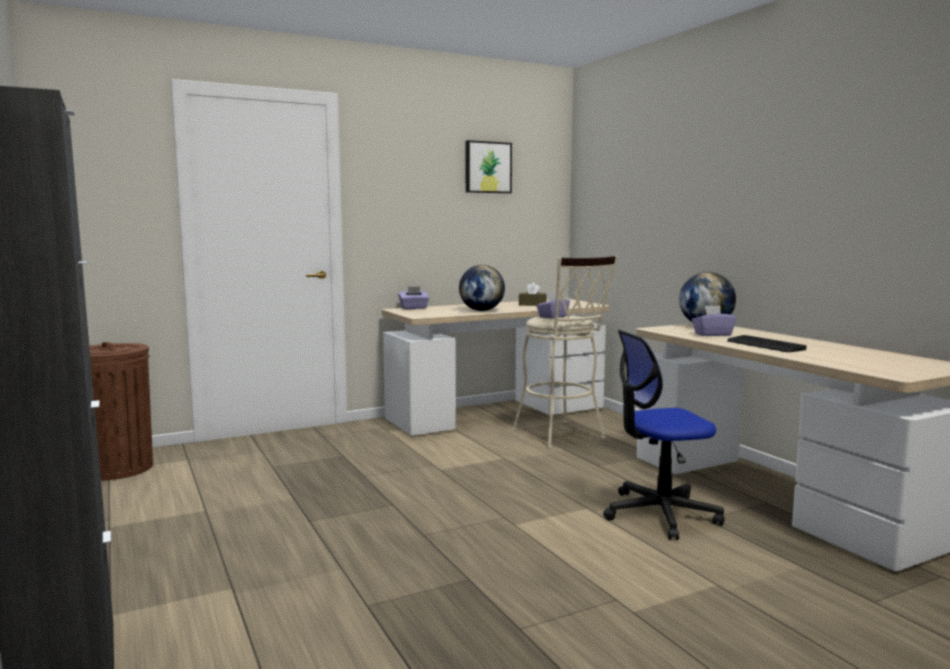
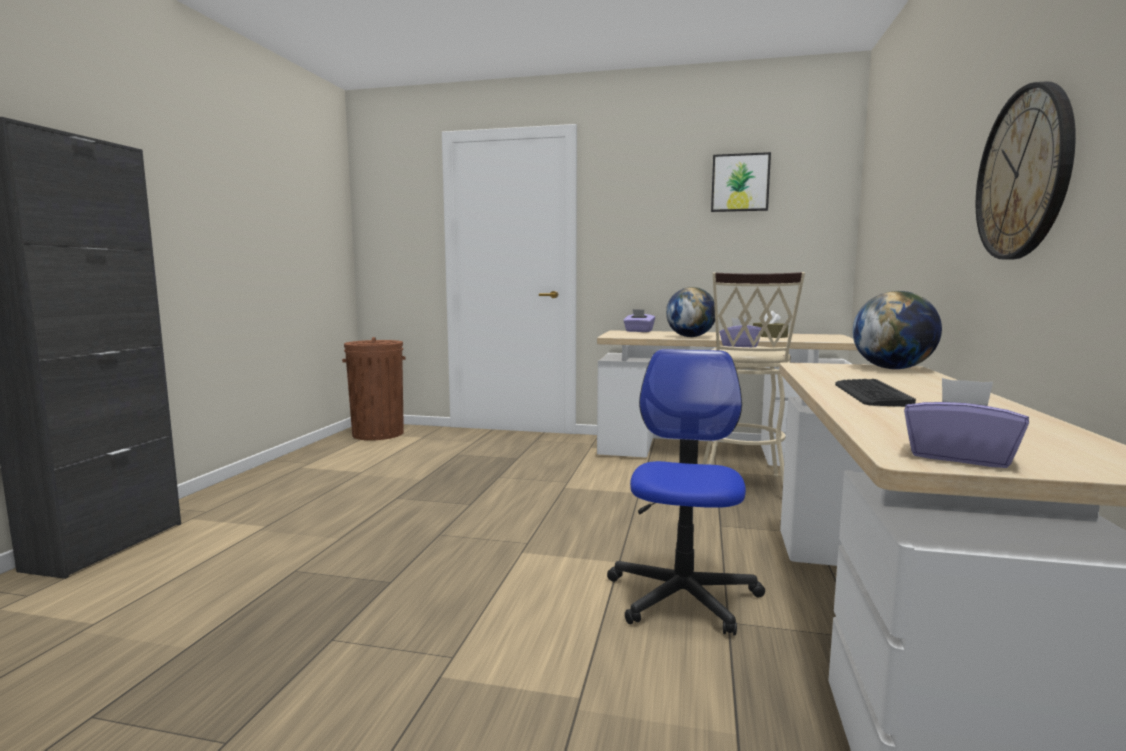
camera: 40 degrees right, 0 degrees up
office chair [603,330,724,540] -> office chair turned 75 degrees clockwise [607,349,765,636]
purple tissue box [692,305,736,336] -> purple tissue box moved to [904,378,1029,468]
none -> wall clock [976,81,1076,259]

